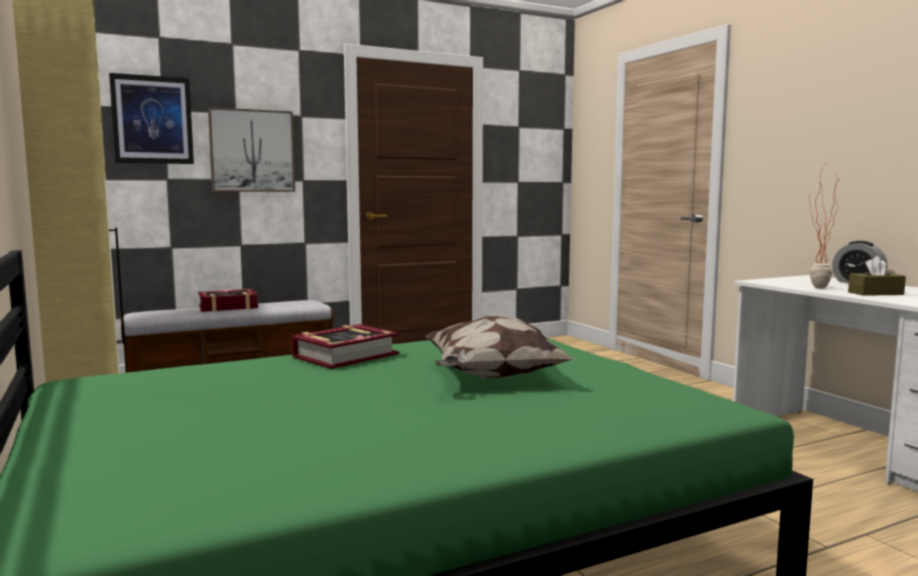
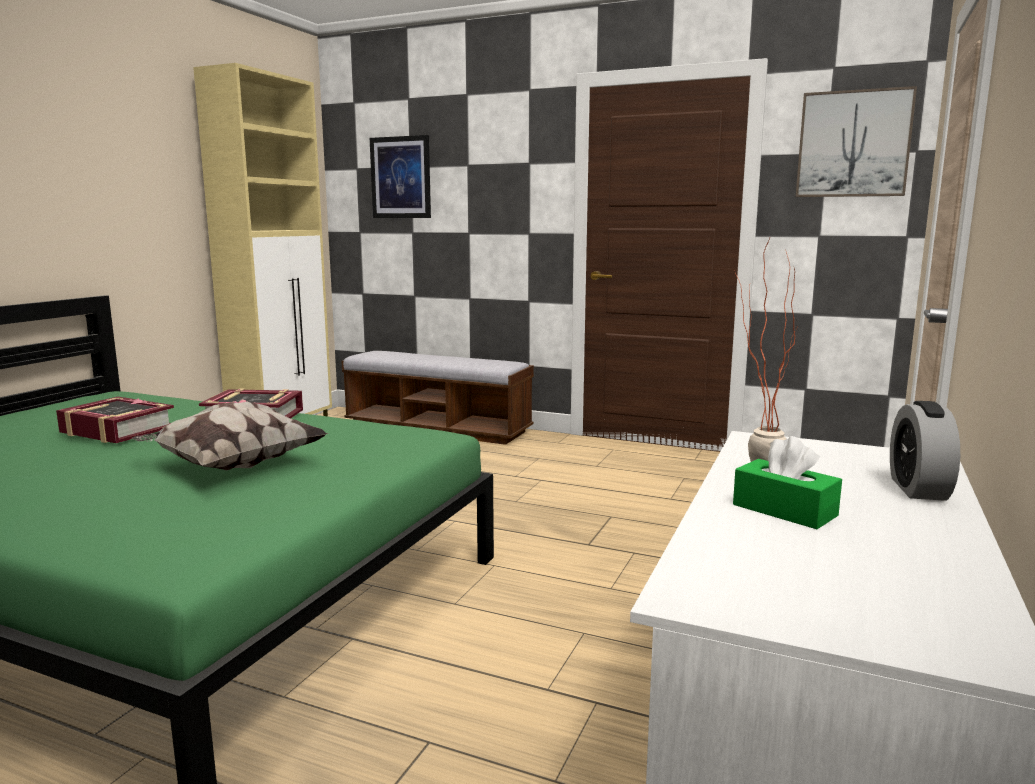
camera: 50 degrees right, 5 degrees up
book [198,289,258,312] -> book moved to [56,397,174,443]
picture [208,107,295,192] -> picture moved to [796,86,917,197]
brown tissue box [848,256,906,296] -> green tissue box [733,436,842,529]

